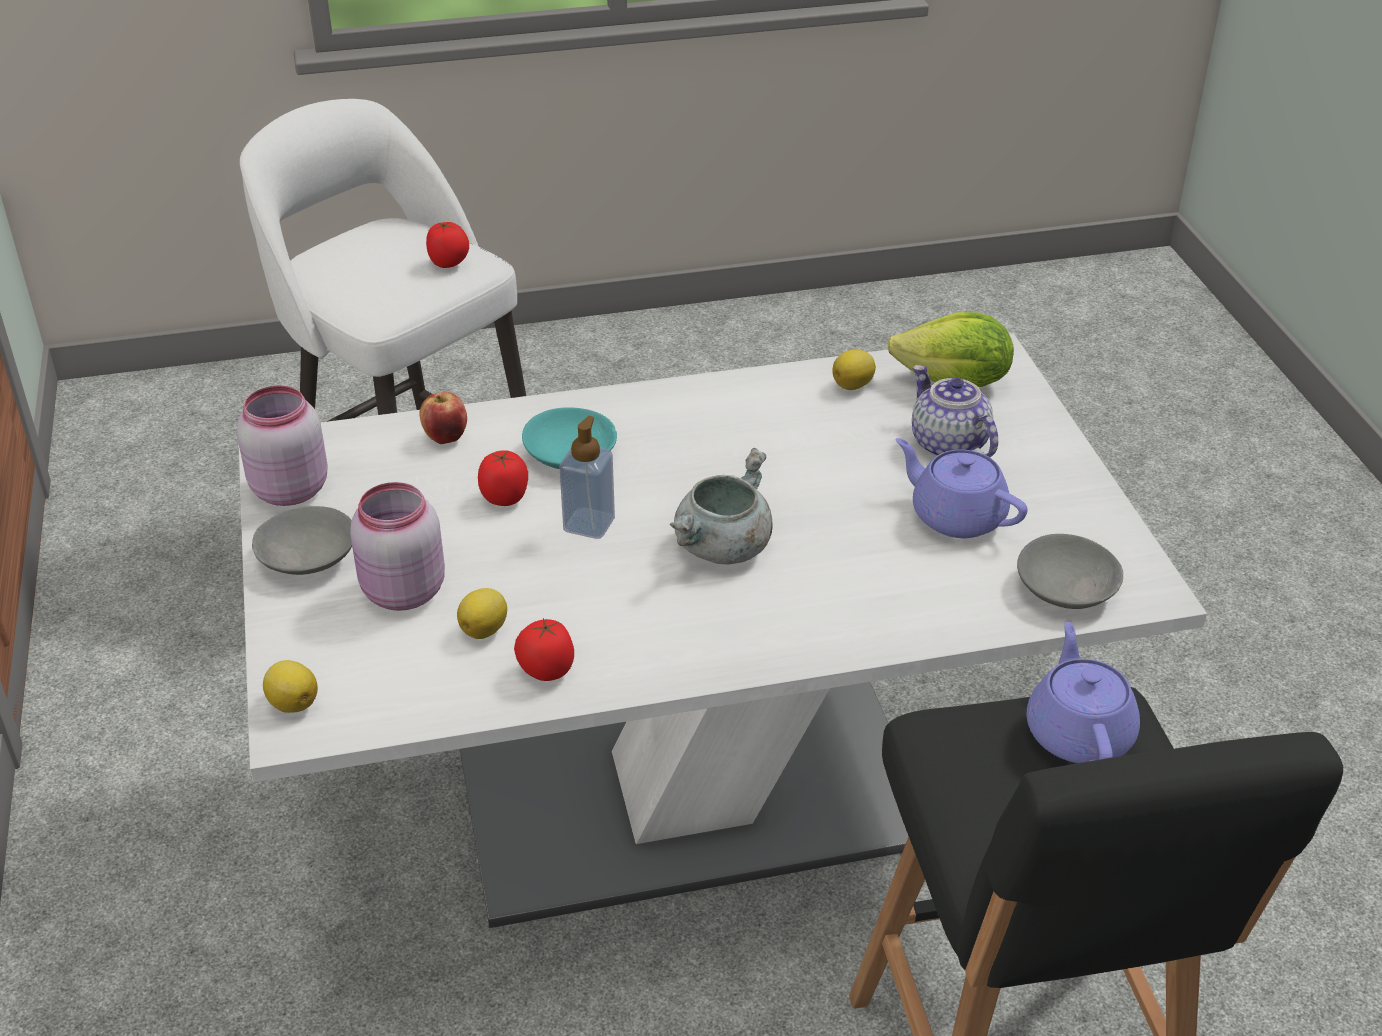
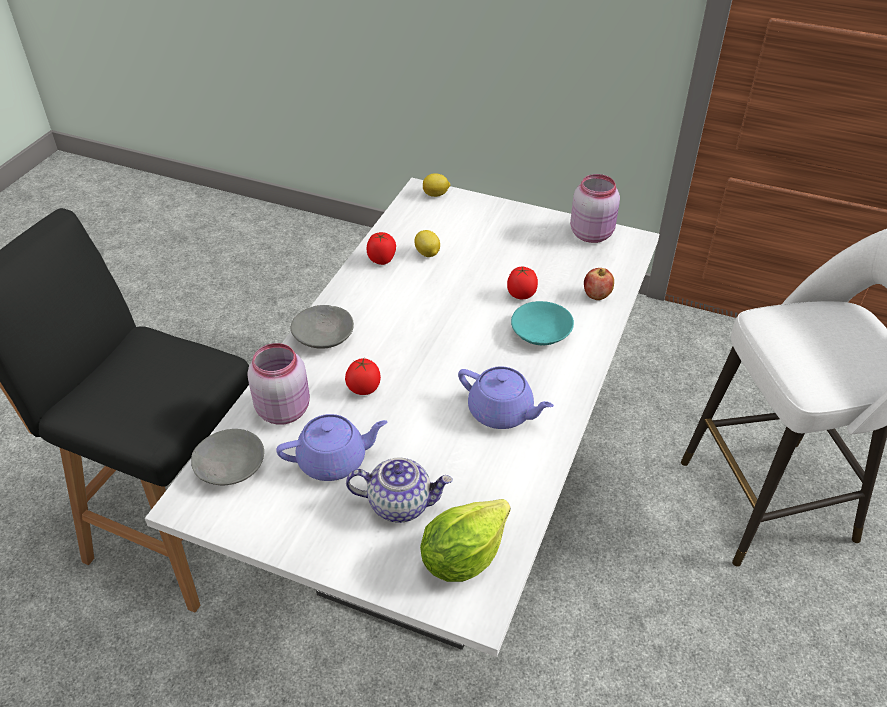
camera: 125 degrees right, 5 degrees up
grey bowl [252,506,352,575] -> grey bowl moved to [291,305,354,348]
pink jar [350,482,445,611] -> pink jar moved to [247,343,310,425]
tomato [426,222,469,268] -> tomato moved to [345,358,381,395]
soap dispenser [560,416,615,539] -> none
grey cooking pot [670,448,773,565] -> none
lemon [832,350,876,390] -> none
purple teapot [1027,622,1140,763] -> purple teapot moved to [458,366,554,429]

